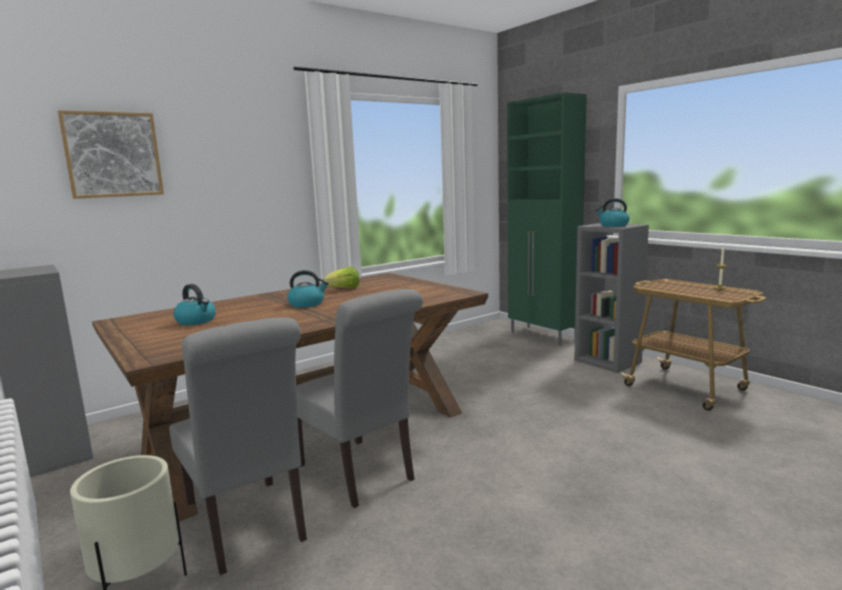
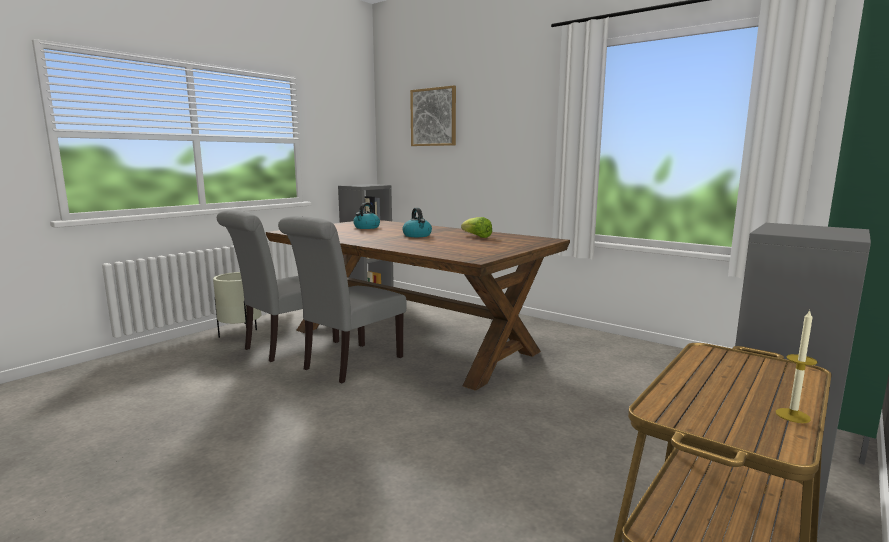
camera: 75 degrees right, 0 degrees up
kettle [596,198,630,227] -> none

